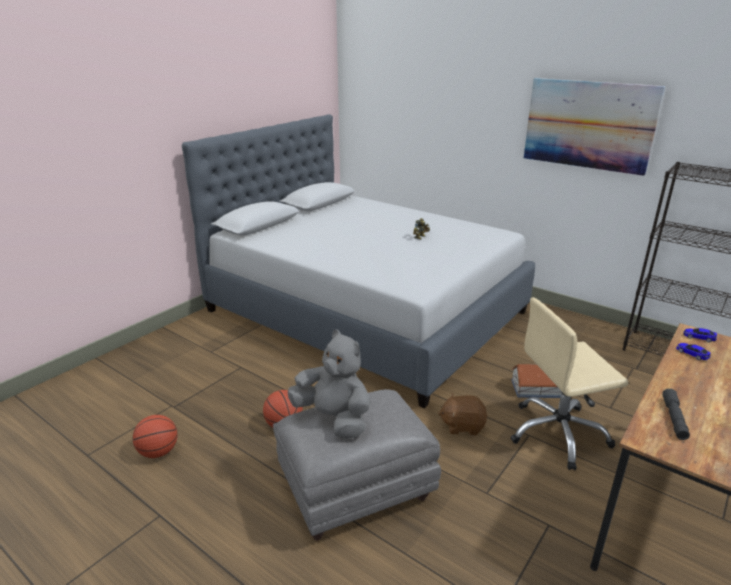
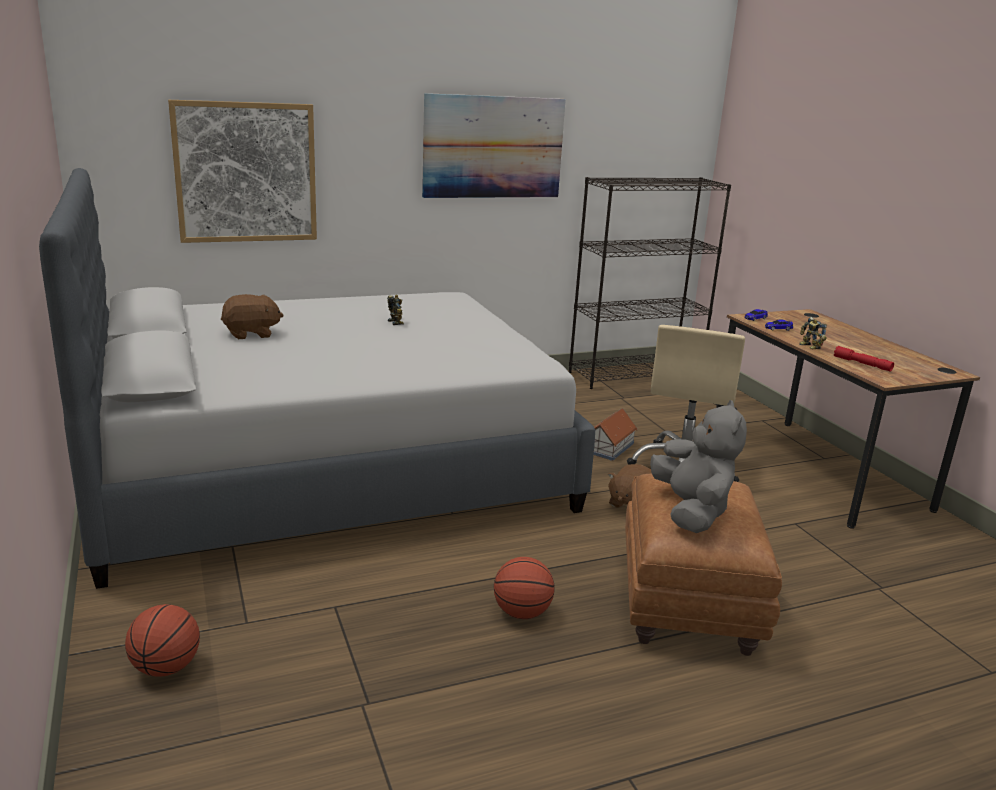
camera: 60 degrees left, 5 degrees down
basketball [132,415,178,458] -> basketball moved to [125,604,200,677]
grey ottoman [273,389,441,540] -> brown ottoman [625,474,782,656]
grey plush toy [288,329,371,439] -> grey plush toy turned 105 degrees clockwise [650,400,747,533]
grey flashlight [662,389,690,440] -> red flashlight [834,346,894,372]
none -> picture [168,100,317,243]
none -> brown plush toy [221,294,284,339]
none -> toy robot [799,317,827,349]

